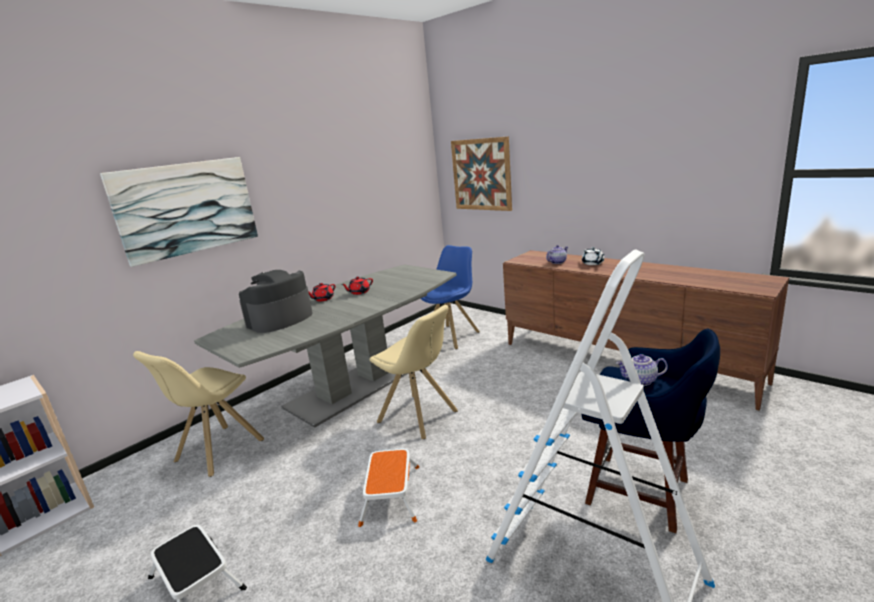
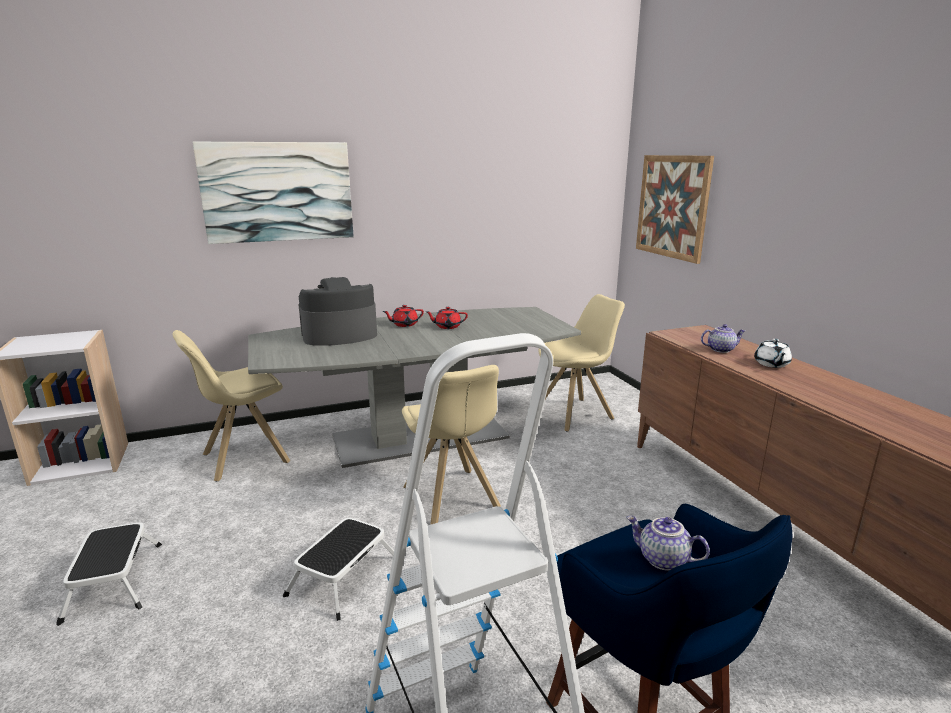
camera: 25 degrees right, 0 degrees up
orange step ladder [358,449,419,527] -> black step ladder [283,518,394,621]
blue chair [420,245,480,349] -> beige chair [538,294,625,432]

